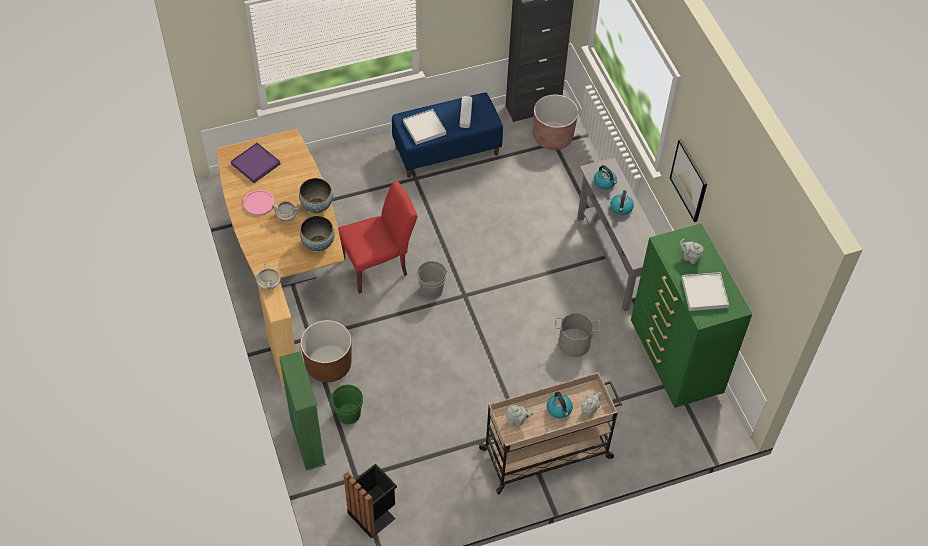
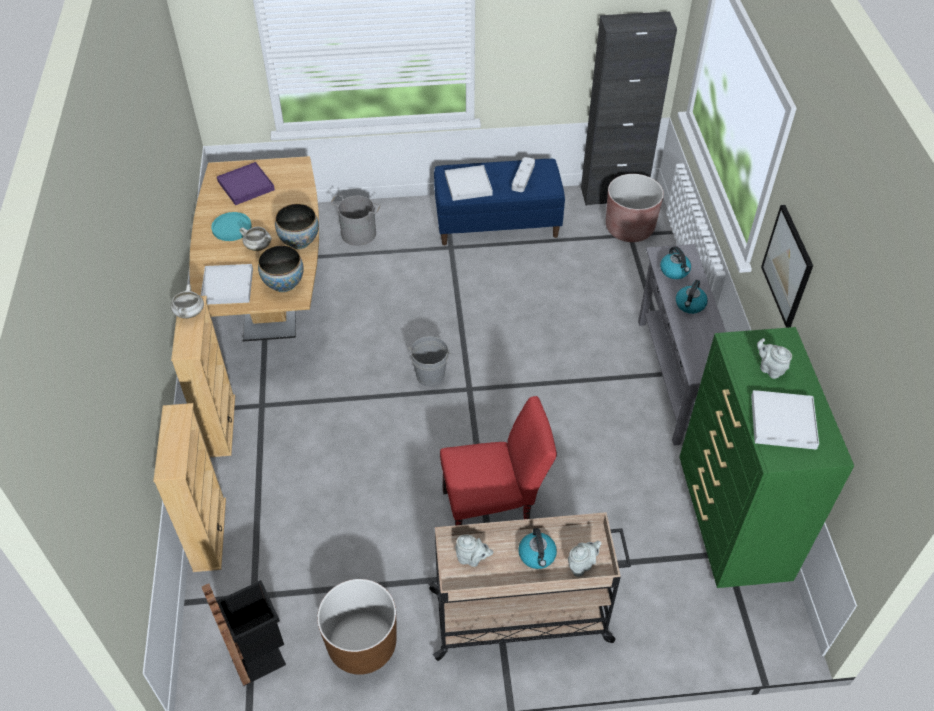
camera: 15 degrees right, 5 degrees down
pink plate [243,190,275,216] -> turquoise plate [211,212,252,241]
green bookcase [279,351,326,471] -> beige bookcase [153,403,226,572]
brown planter [300,320,352,382] -> brown planter moved to [317,579,396,675]
green bucket [331,385,364,424] -> none
red chair [338,181,417,294] -> red chair moved to [440,396,557,525]
grey bucket [555,313,600,357] -> grey bucket moved to [330,195,381,246]
none -> white tray [201,264,253,305]

